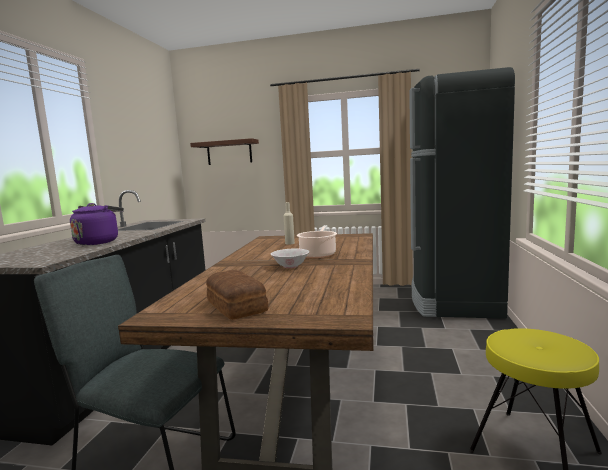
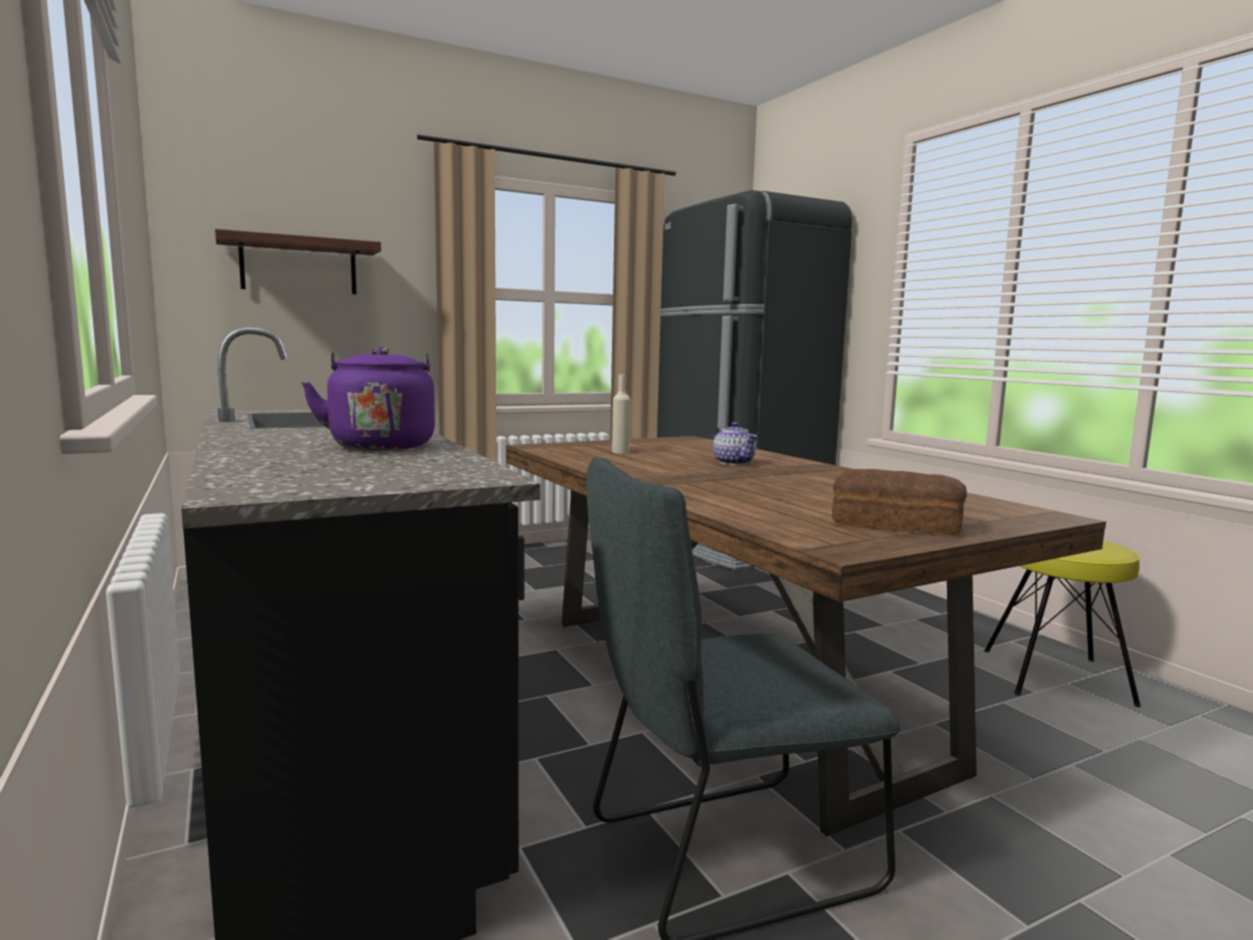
camera: 40 degrees left, 0 degrees up
white bowl [271,248,309,268] -> none
cooking pot [297,225,337,258] -> teapot [713,422,757,465]

